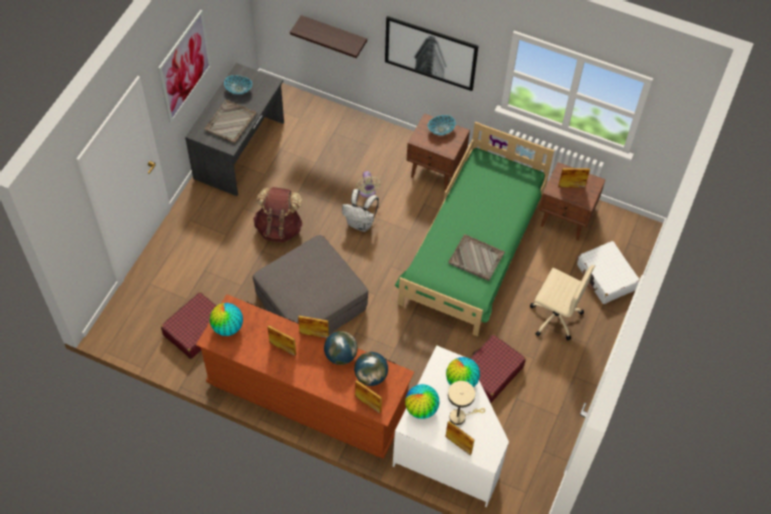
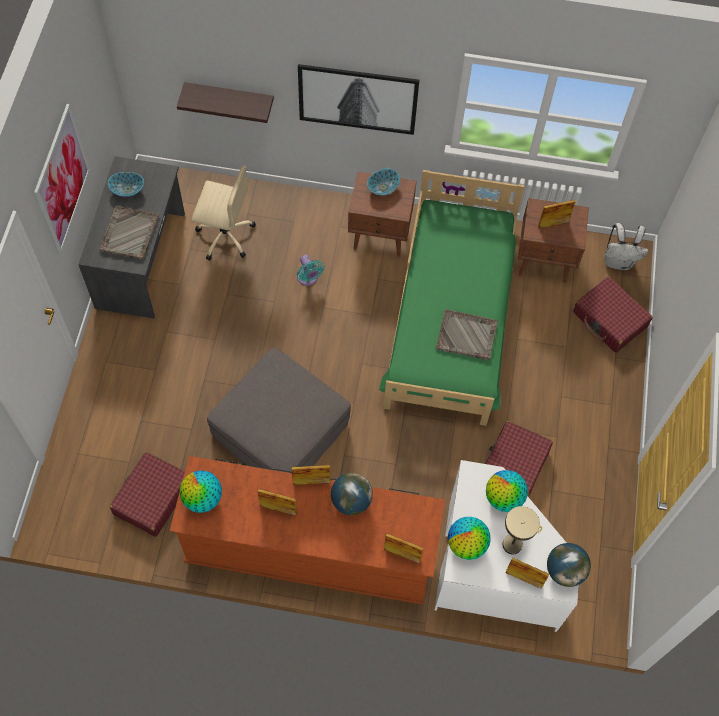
camera: 15 degrees left, 5 degrees up
brown backpack [253,187,303,243] -> none
white backpack [342,189,379,232] -> white backpack moved to [604,223,648,270]
globe [354,352,388,386] -> globe moved to [547,543,591,587]
beige fan [357,171,381,198] -> turquoise fan [297,255,325,286]
beige office chair [530,265,595,340] -> beige office chair moved to [191,165,256,261]
white suitcase [577,241,640,304] -> red suitcase [573,276,653,353]

